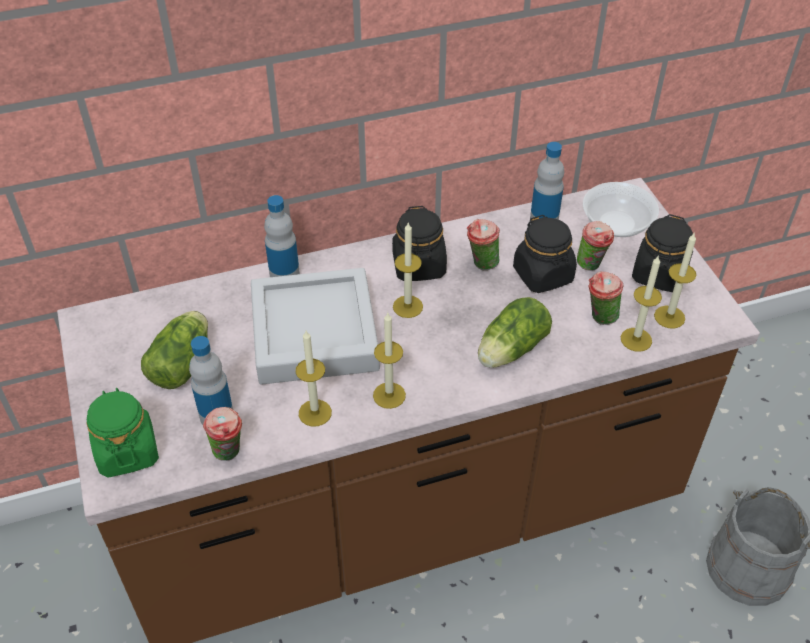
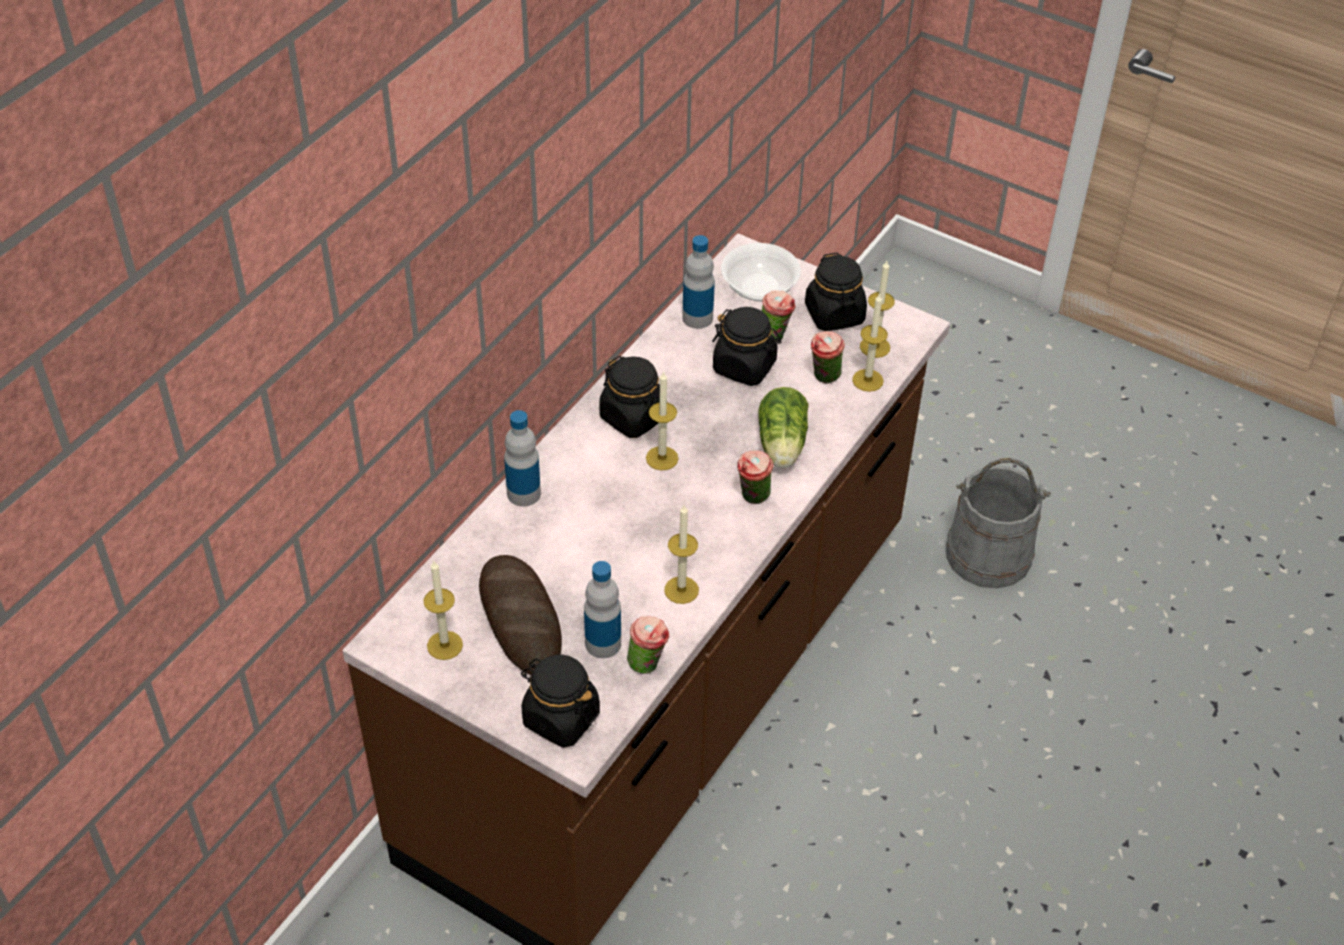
camera: 40 degrees left, 0 degrees up
green jar [86,388,159,478] -> black jar [521,655,600,748]
lettuce [141,311,208,389] -> bread [479,555,562,675]
grey tray [251,268,380,385] -> none
candle [373,313,406,409] -> candle moved to [423,561,463,660]
cup [467,219,500,270] -> cup moved to [737,451,773,504]

